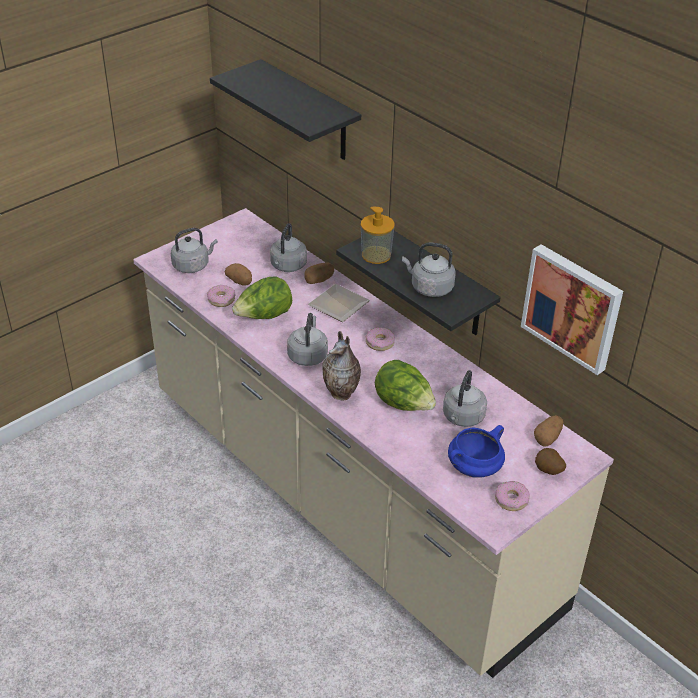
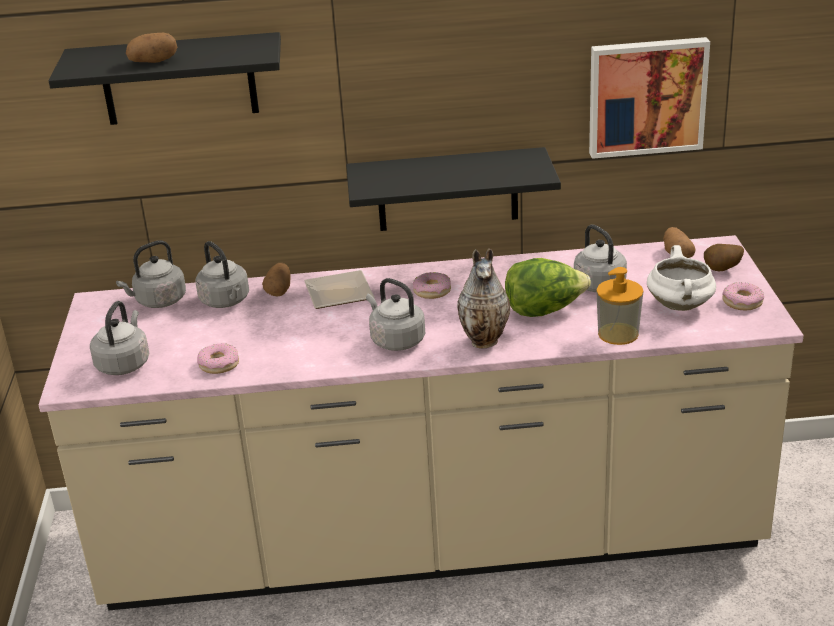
camera: 50 degrees left, 10 degrees down
potato [225,263,252,286] -> potato moved to [126,33,178,63]
lettuce [232,277,292,319] -> none
soap dispenser [361,207,395,264] -> soap dispenser moved to [596,267,643,345]
grey kettle [402,242,456,297] -> grey kettle moved to [116,240,186,308]
blue cooking pot [448,425,505,478] -> white cooking pot [647,245,716,311]

